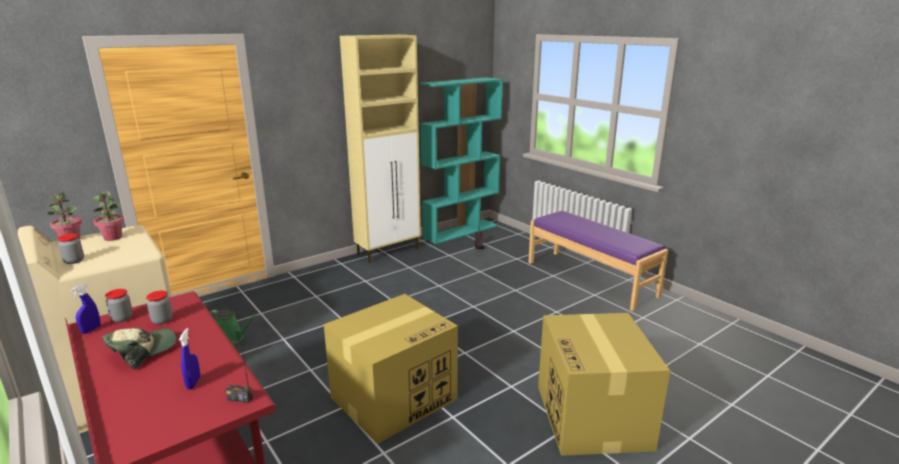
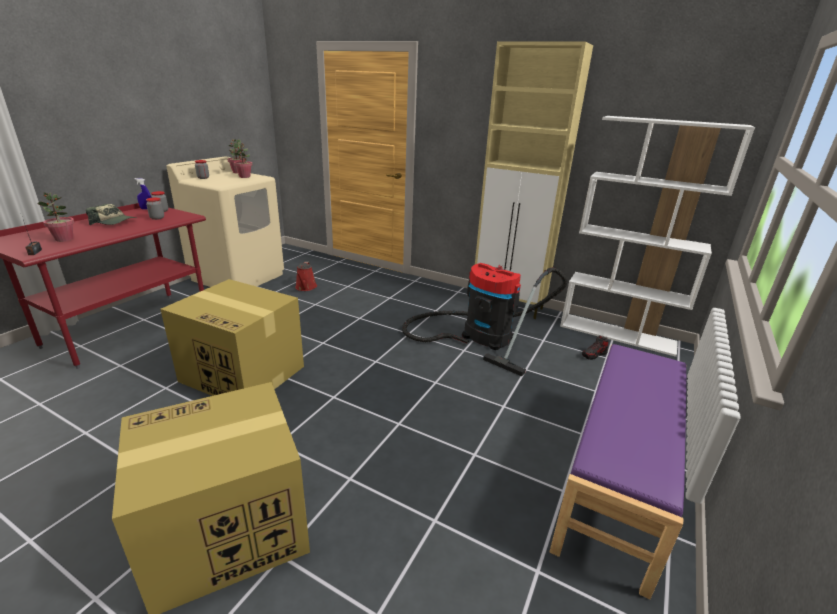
camera: 65 degrees right, 5 degrees up
blue spray bottle [179,328,200,389] -> potted plant [38,193,75,242]
green watering can [210,310,256,345] -> red watering can [295,262,317,291]
turquoise bookcase [420,77,503,244] -> white bookcase [560,116,755,357]
none -> vacuum cleaner [402,263,567,376]

